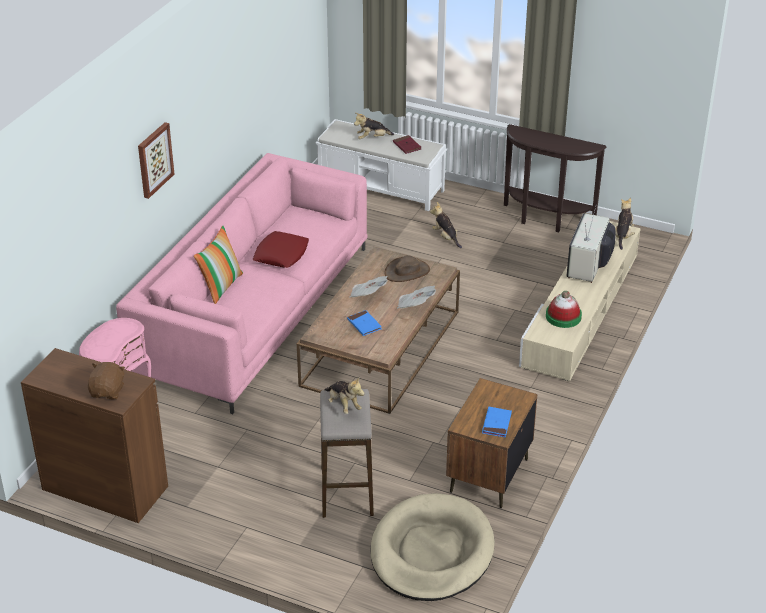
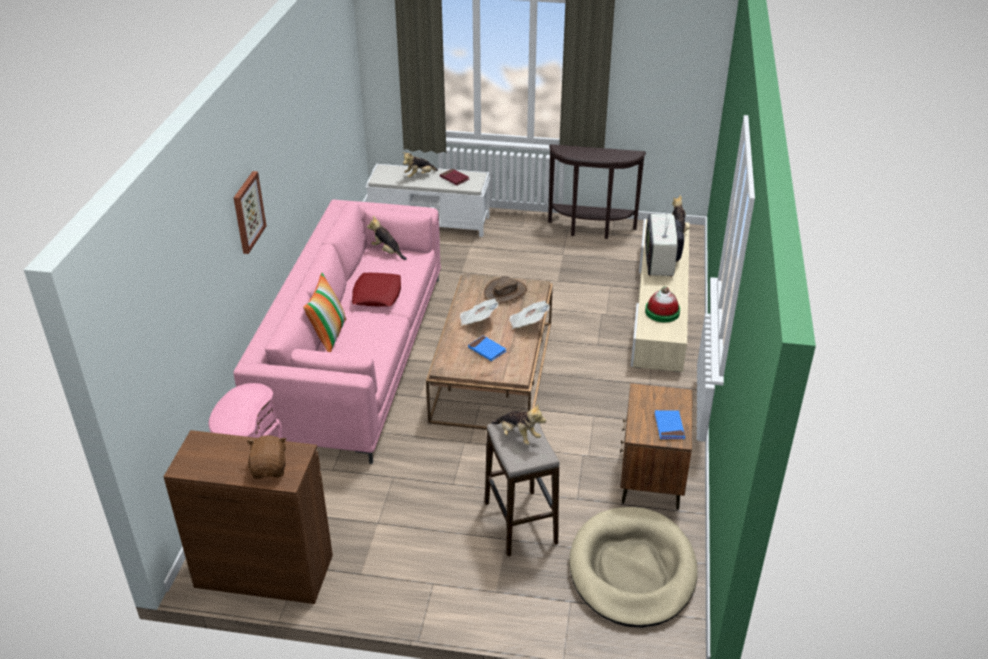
camera: 15 degrees left, 0 degrees up
plush toy [430,202,462,248] -> plush toy moved to [367,216,407,260]

